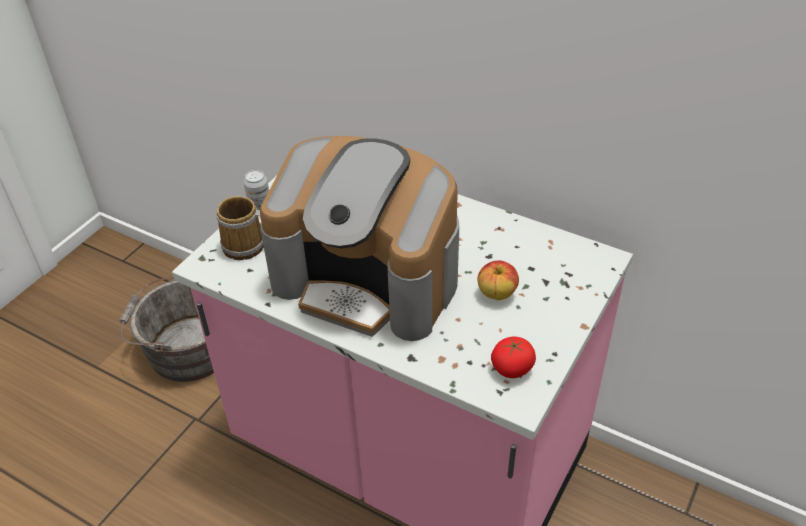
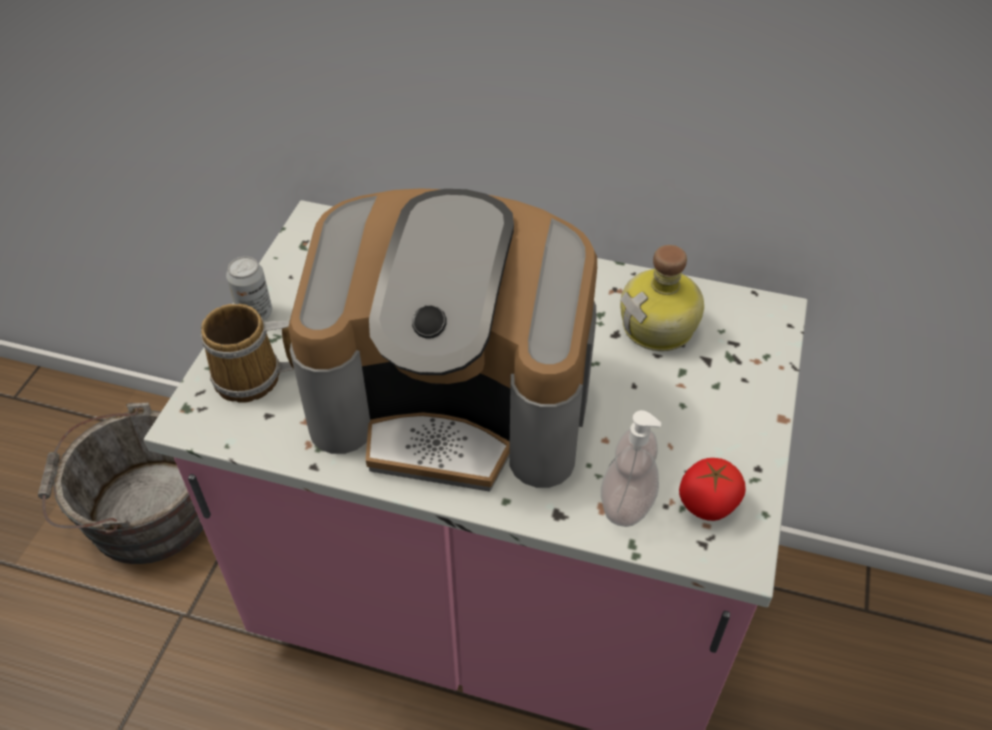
camera: 15 degrees left, 5 degrees up
apple [478,261,519,300] -> none
none -> soap dispenser [601,410,661,527]
none -> bottle [620,245,704,351]

